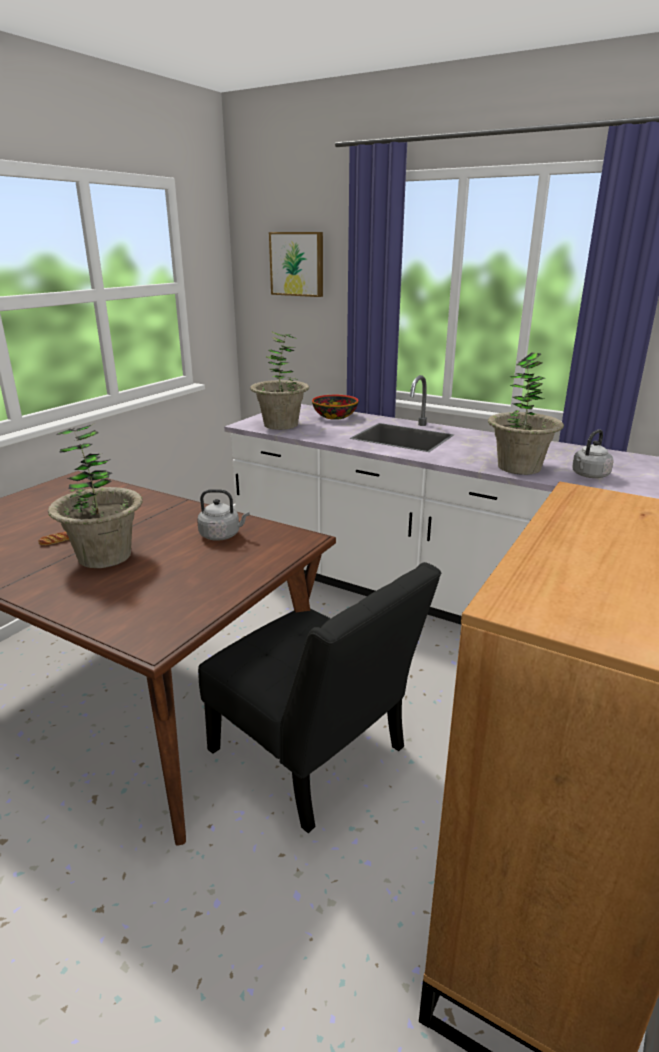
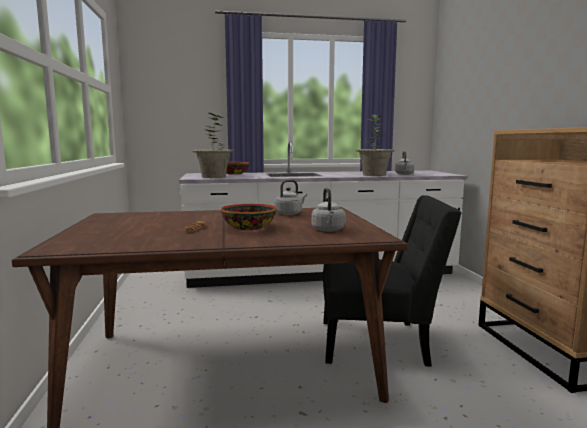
camera: 40 degrees left, 15 degrees down
potted plant [48,423,143,568] -> bowl [221,204,276,230]
picture [269,232,323,297] -> none
none -> grey kettle [312,188,346,232]

